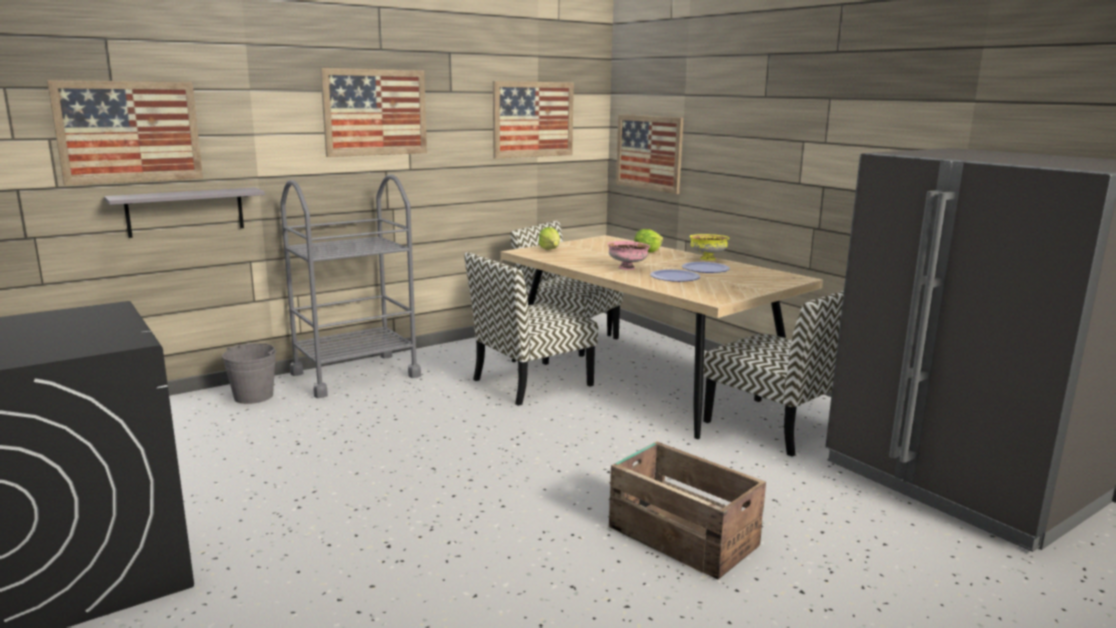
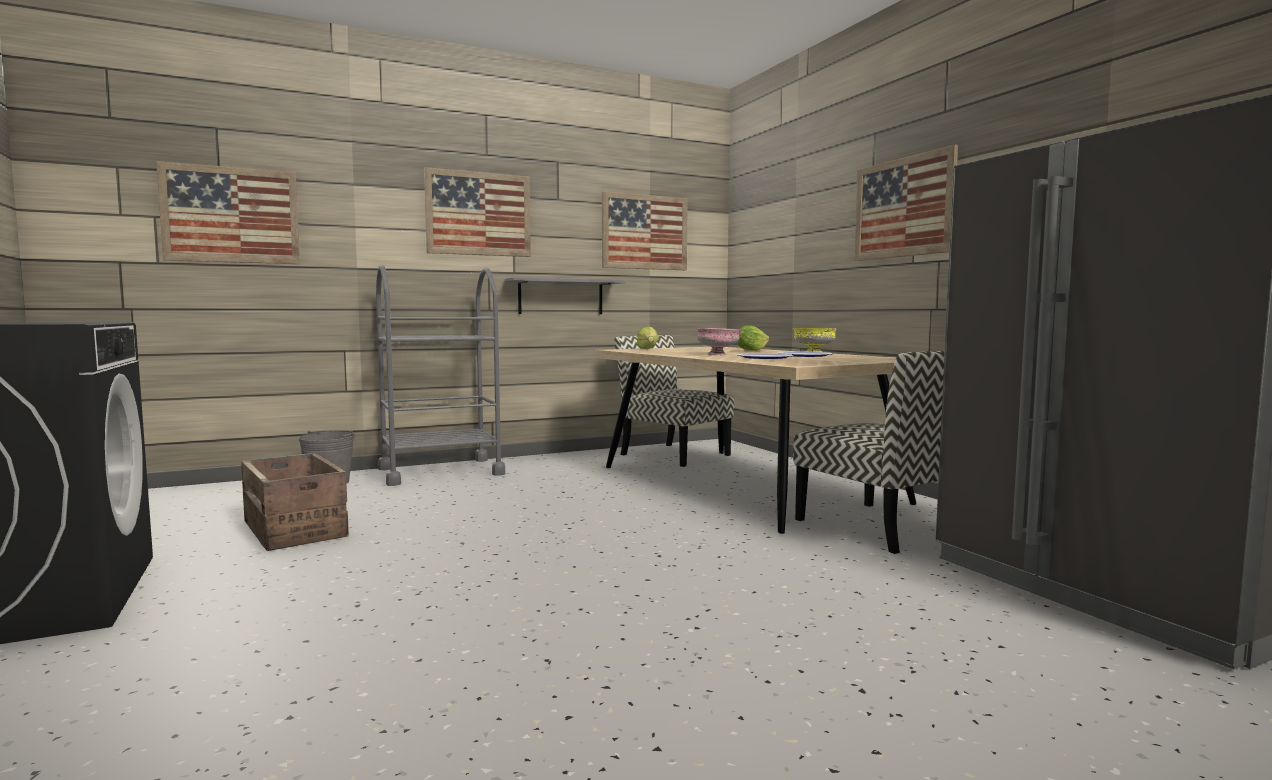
camera: 10 degrees right, 10 degrees down
grey shelf [104,187,265,238] -> grey shelf moved to [505,277,625,314]
chair [464,252,598,406] -> none
crate [609,441,766,580] -> crate moved to [241,453,349,551]
picture [616,114,683,194] -> picture moved to [854,145,958,261]

